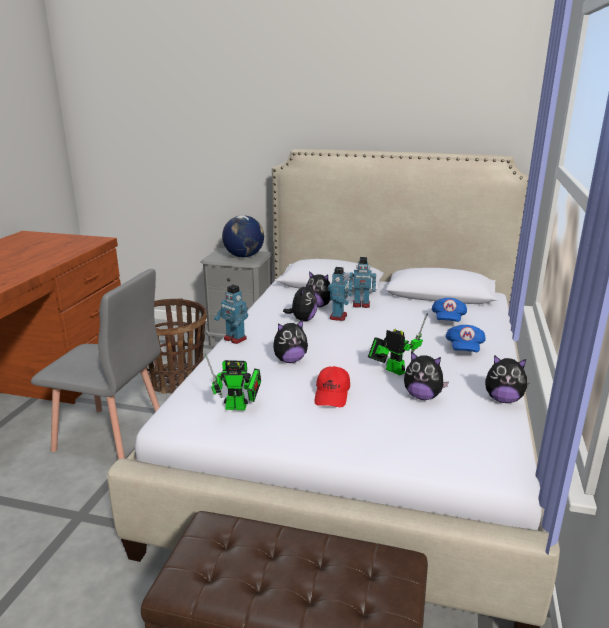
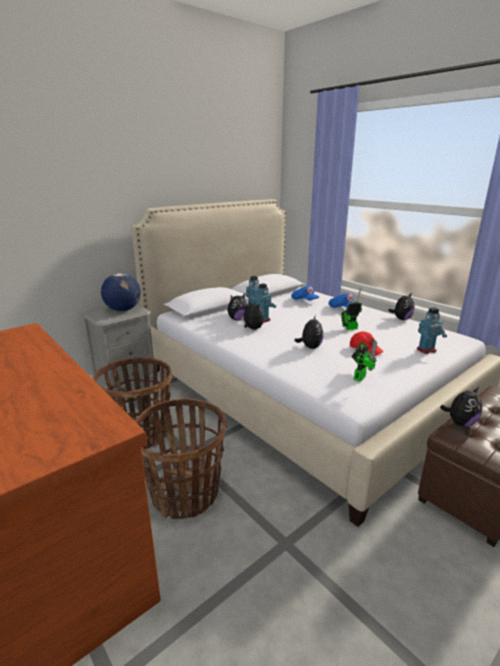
camera: 55 degrees left, 0 degrees up
grey chair [31,269,160,460] -> basket [135,398,227,519]
toy robot [214,285,248,344] -> toy robot moved to [417,307,447,354]
plush toy [404,352,449,400] -> plush toy moved to [440,386,482,426]

